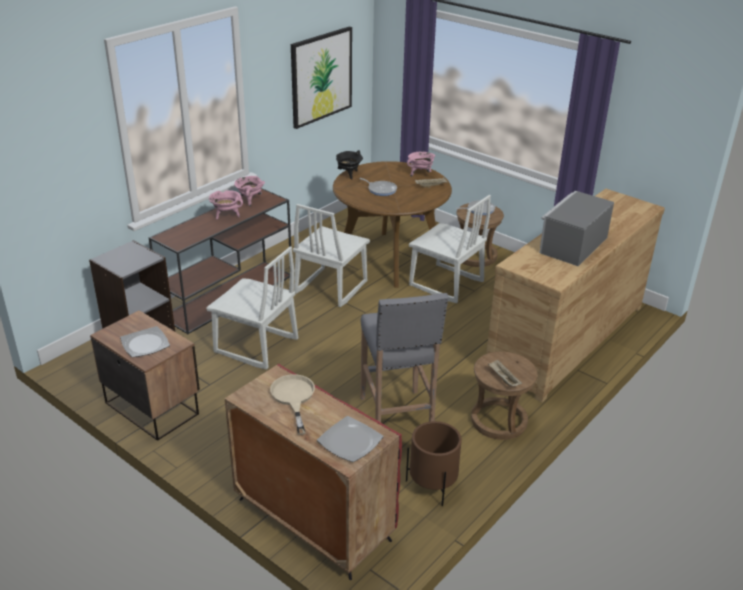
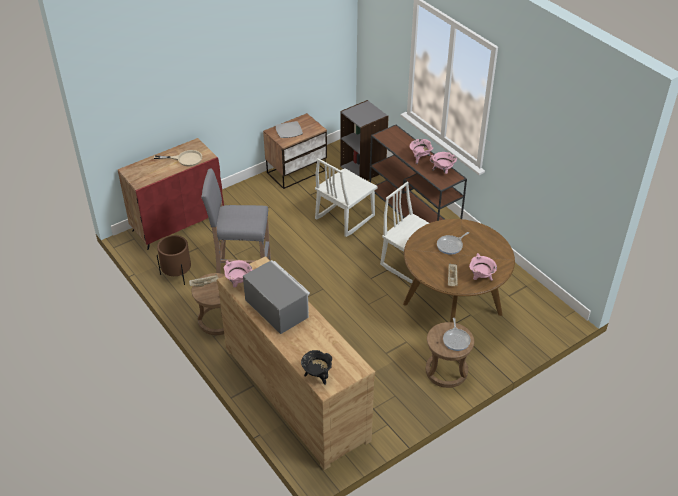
camera: 105 degrees right, 10 degrees up
picture [291,26,352,129] -> none
plate [317,416,383,462] -> none
black cooking pot [336,150,363,179] -> black cooking pot moved to [301,350,332,385]
white chair [409,195,491,303] -> none
none -> pink cooking pot [224,260,252,288]

